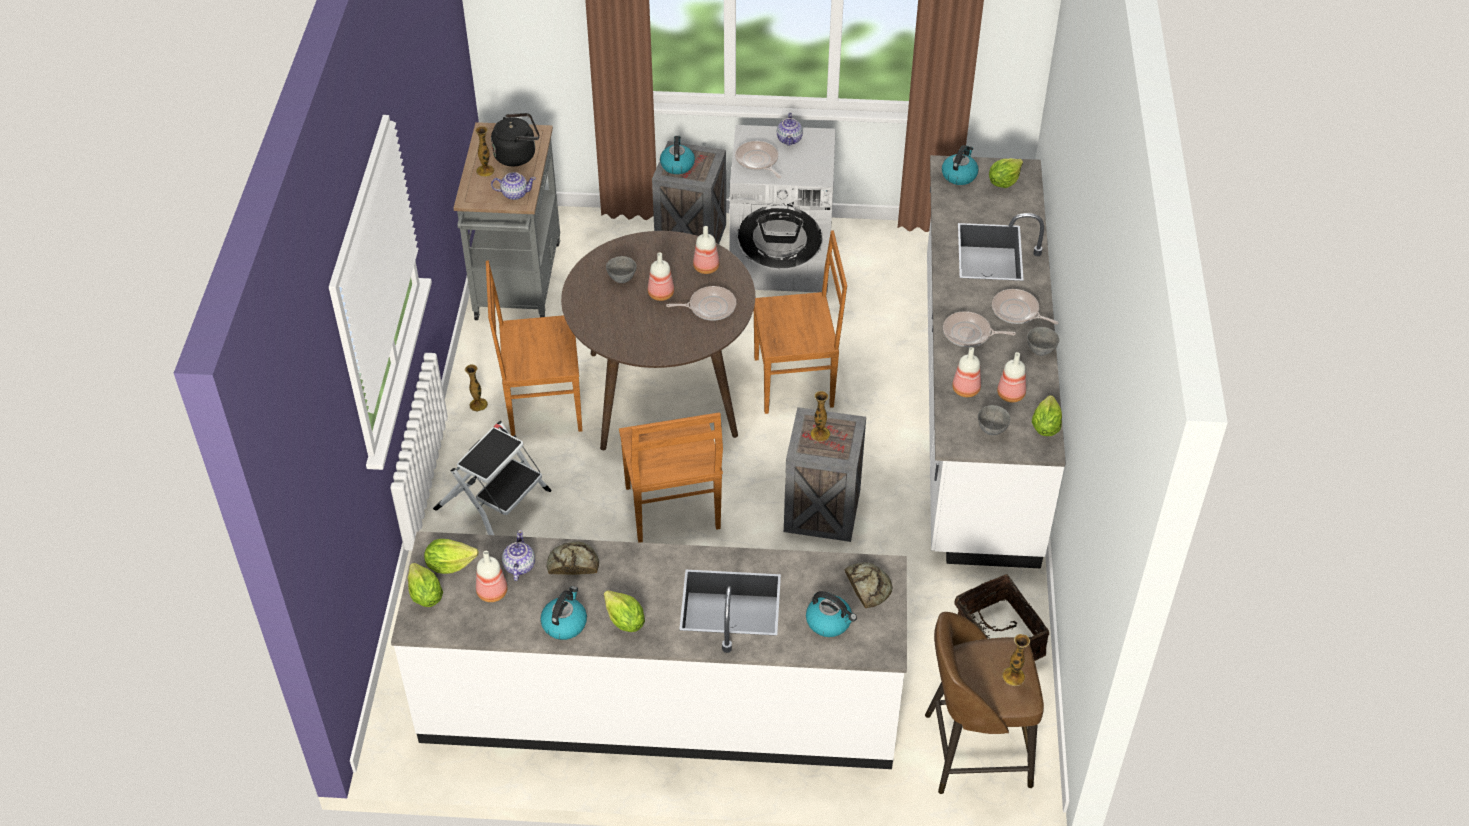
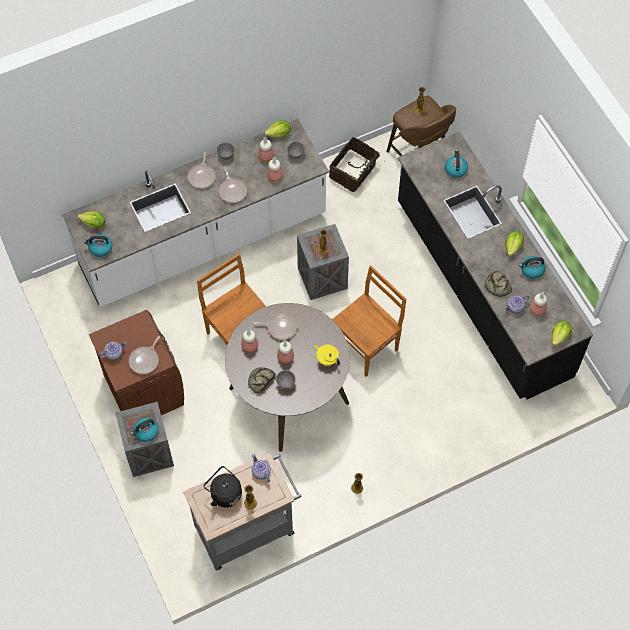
camera: 120 degrees left, 15 degrees up
white counter [391,531,907,769] -> black counter [398,131,593,399]
lettuce [424,539,479,574] -> none
step ladder [433,421,552,535] -> none
brown chair [486,261,582,436] -> none
frying pan [666,286,736,321] -> frying pan turned 135 degrees clockwise [253,313,297,340]
white washing machine [729,125,835,293] -> brown washing machine [89,310,184,415]
bread [845,563,893,608] -> bread moved to [248,367,276,394]
none -> yellow teapot [314,344,340,366]

